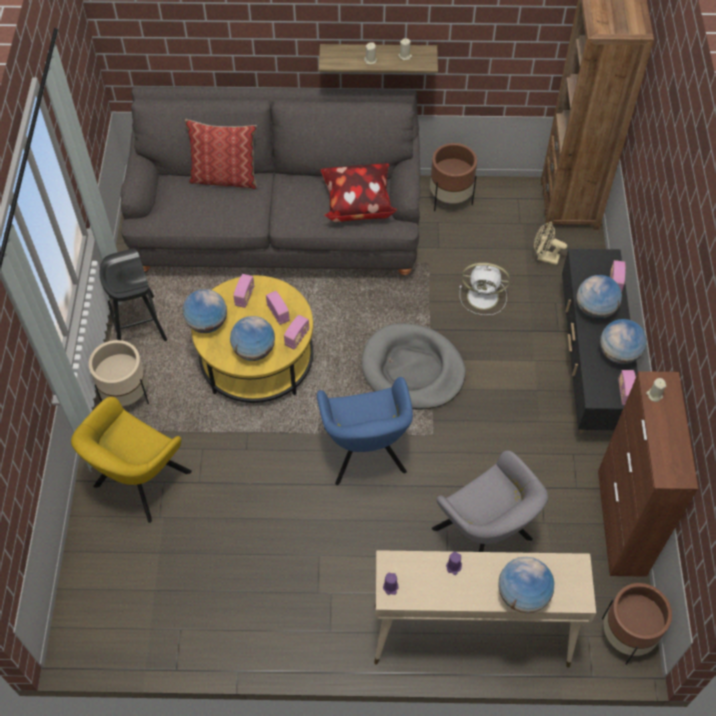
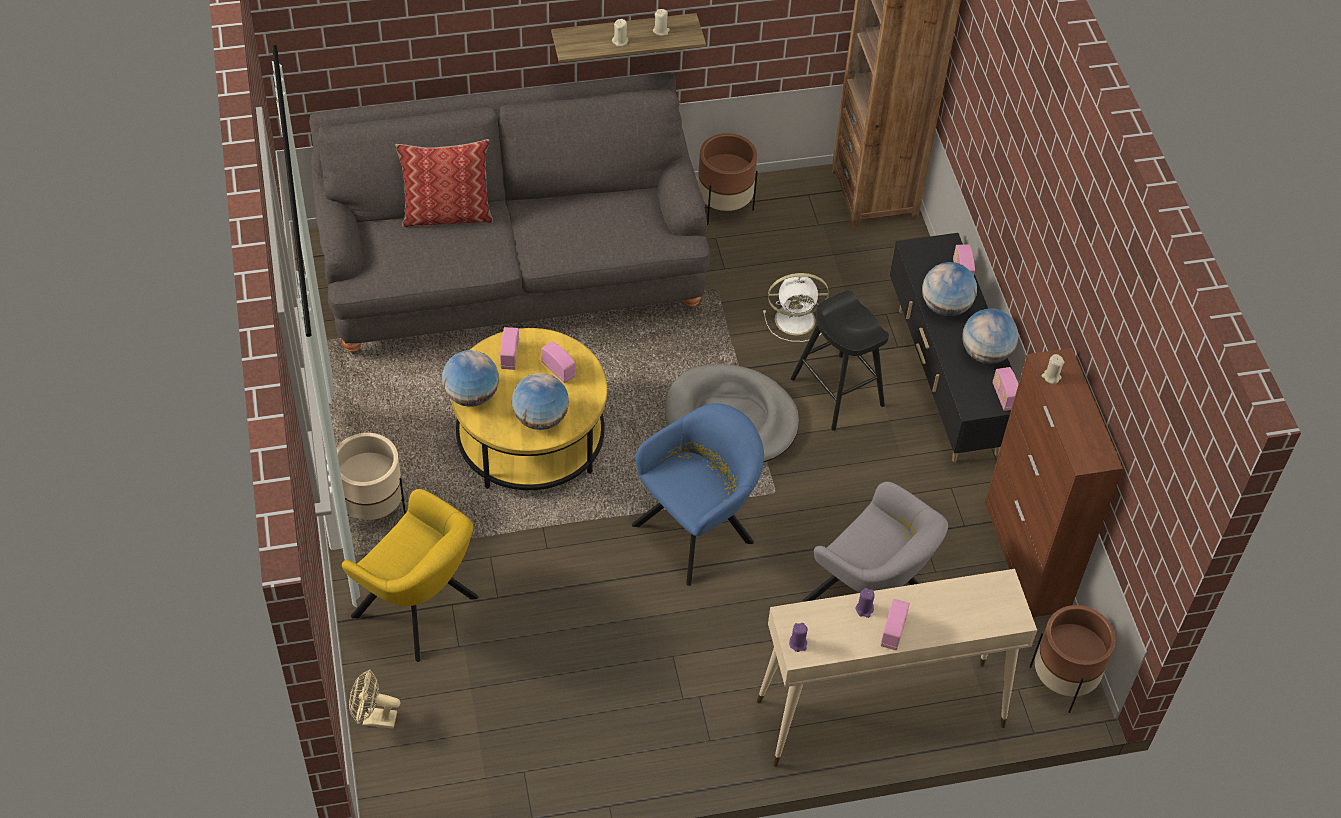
camera: 15 degrees left, 5 degrees down
yellow armchair [71,397,192,523] -> yellow armchair turned 75 degrees counterclockwise [342,489,478,662]
black stool [99,249,167,341] -> black stool moved to [791,291,889,431]
radio [284,315,309,350] -> radio moved to [881,599,910,650]
blue armchair [317,377,413,485] -> blue armchair turned 105 degrees counterclockwise [632,403,764,586]
pillow [320,163,397,222] -> none
globe [498,557,554,613] -> none
beige fan [534,222,567,265] -> beige fan moved to [349,669,400,729]

